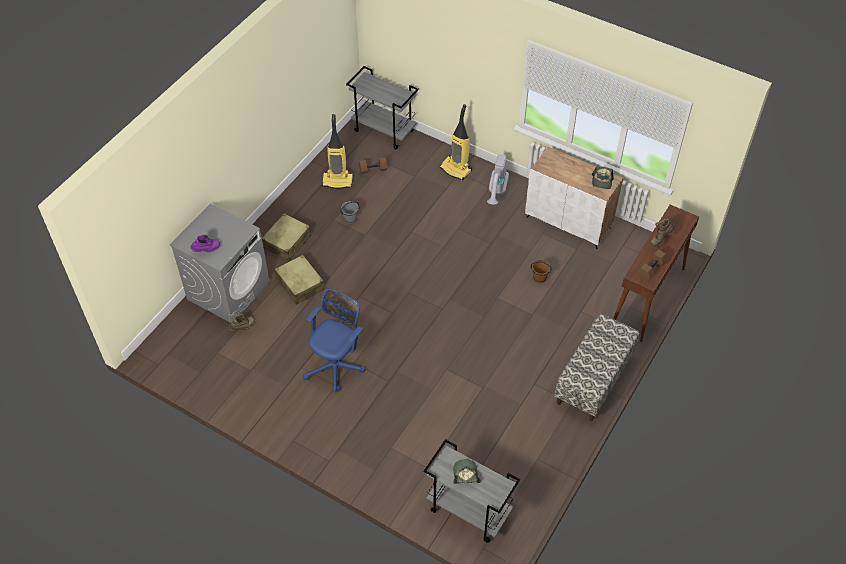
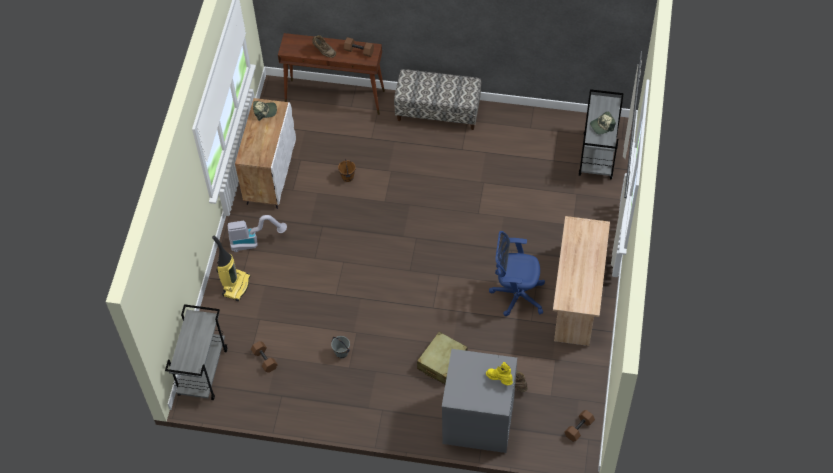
camera: 110 degrees left, 5 degrees up
purple boot [191,234,221,252] -> yellow boot [486,362,513,385]
beige suitcase [262,213,311,261] -> none
vacuum cleaner [322,114,353,189] -> none
none -> beige desk [553,216,610,346]
none -> brown dumbbell [565,410,595,442]

